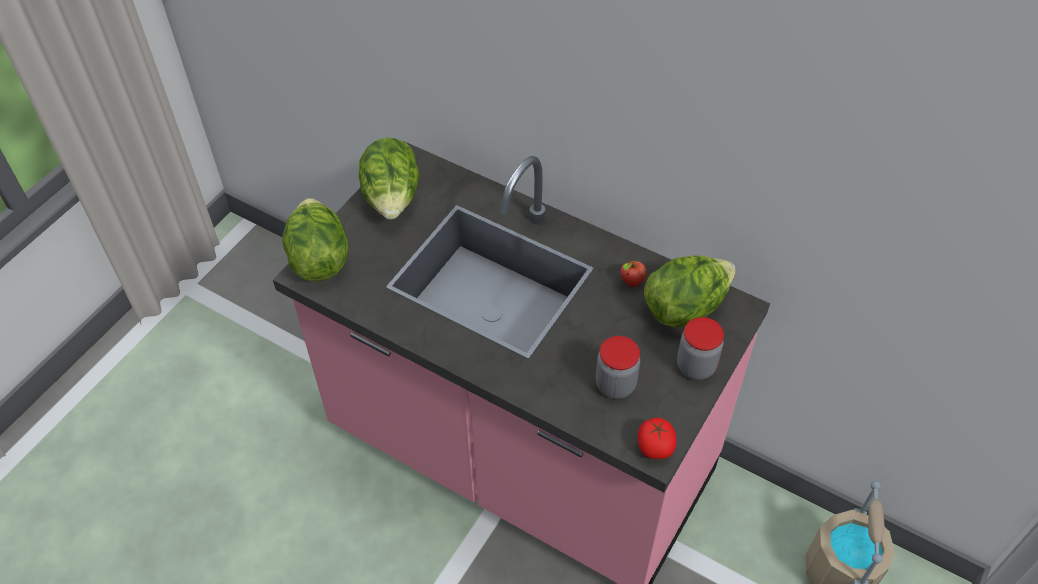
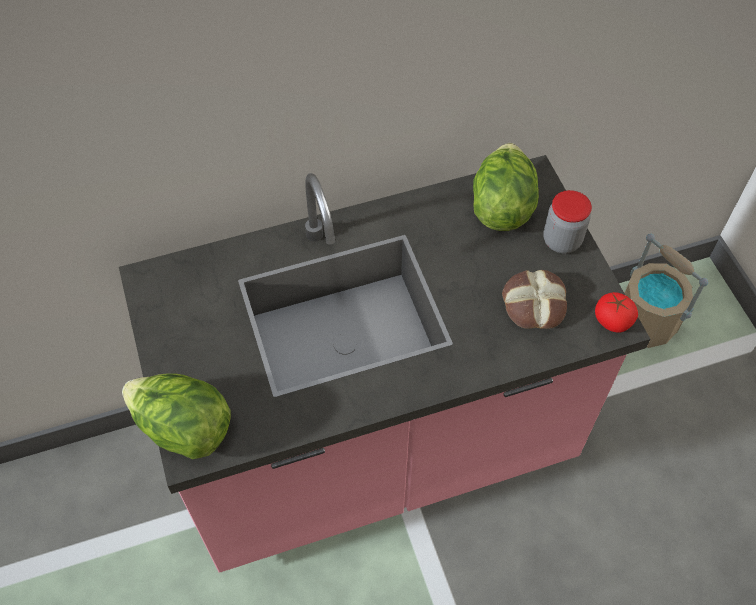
camera: 50 degrees left, 5 degrees up
lettuce [359,138,419,219] -> none
jar [596,336,640,399] -> bread [502,270,567,329]
apple [621,261,647,287] -> none

